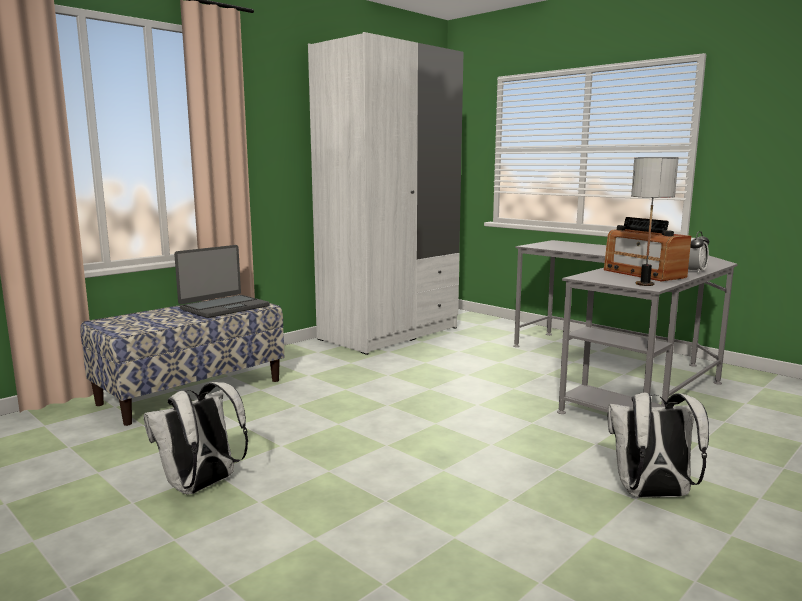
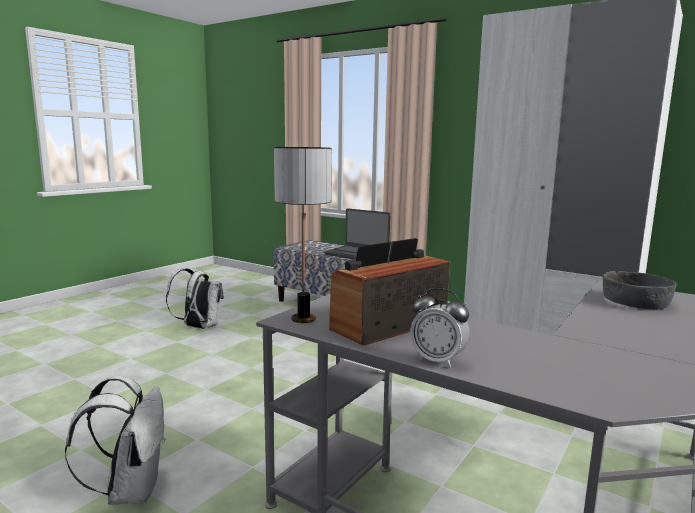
camera: 80 degrees right, 0 degrees up
none -> grey bowl [603,271,677,310]

